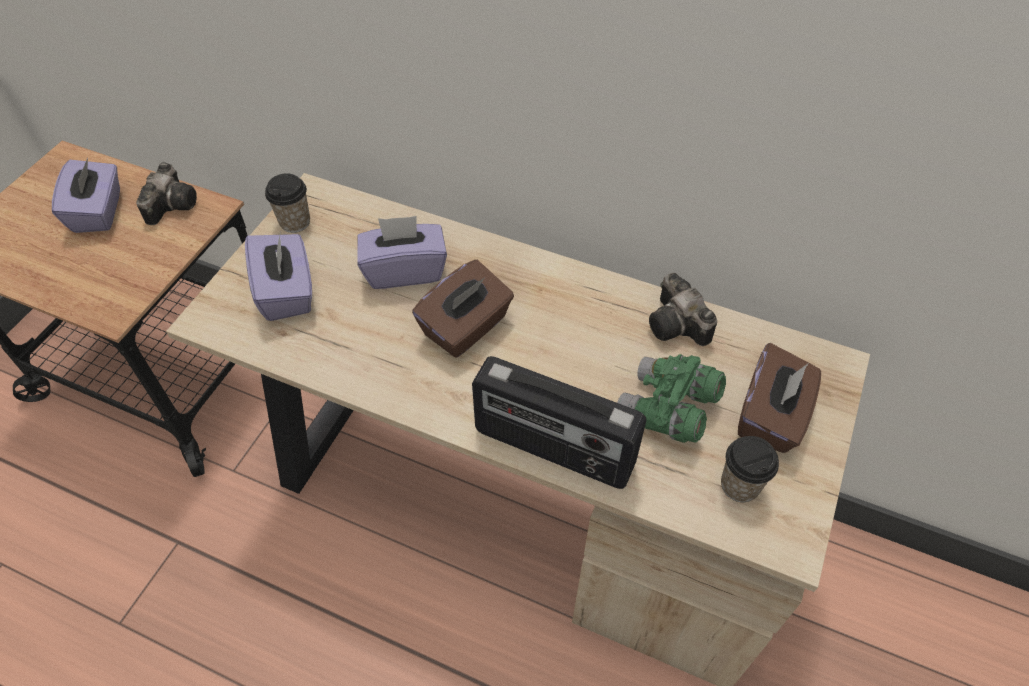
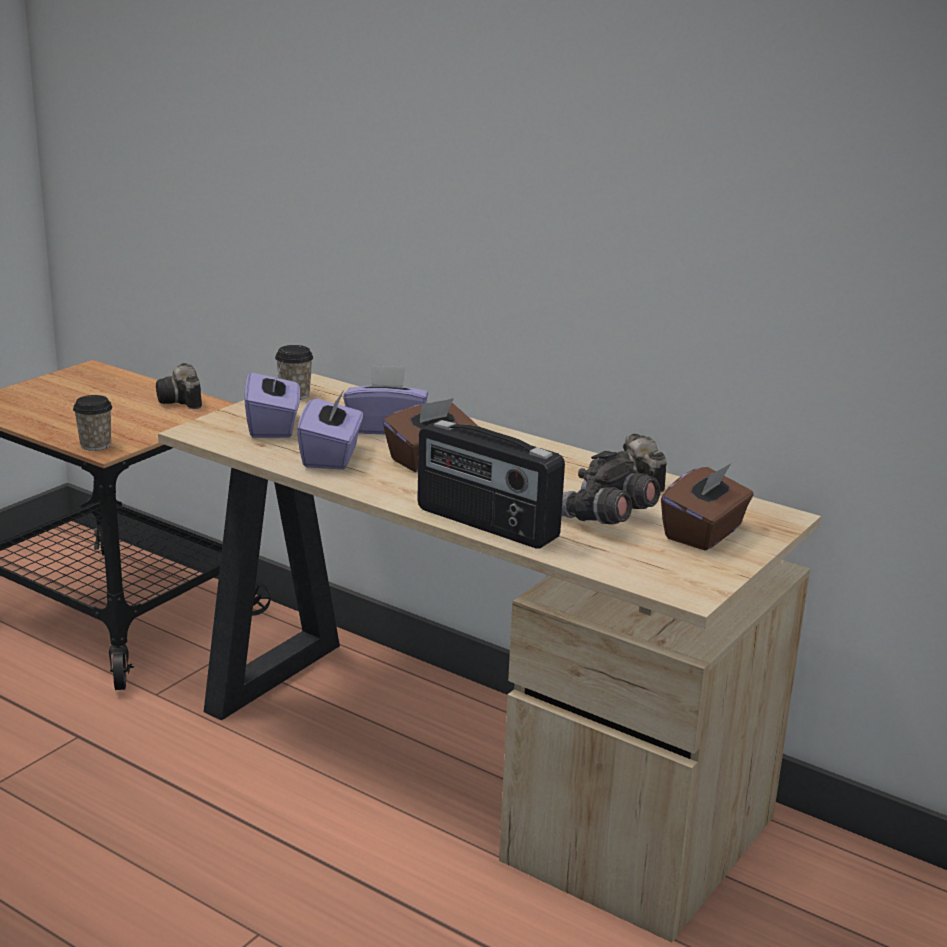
camera: 10 degrees right, 30 degrees down
purple tissue box [52,158,120,233] -> purple tissue box moved to [297,389,363,470]
camera [136,162,197,225] -> camera turned 135 degrees clockwise [156,363,202,409]
green binoculars [617,354,726,443] -> grey binoculars [561,451,660,524]
cup [721,436,779,502] -> cup moved to [73,395,112,451]

